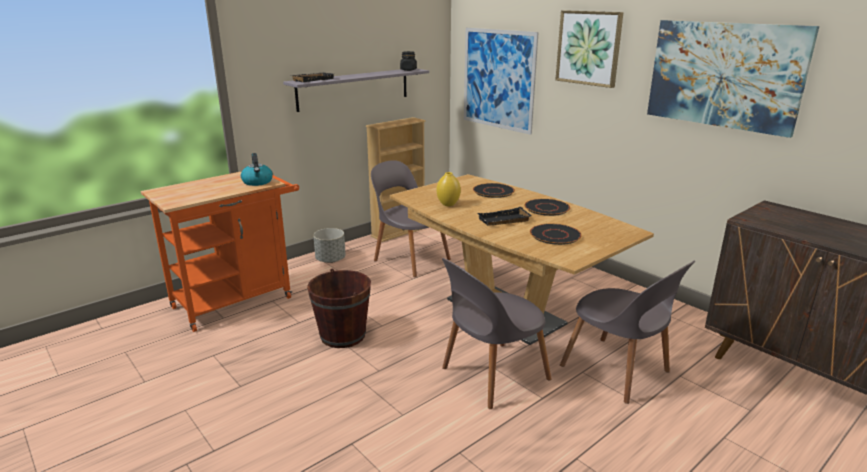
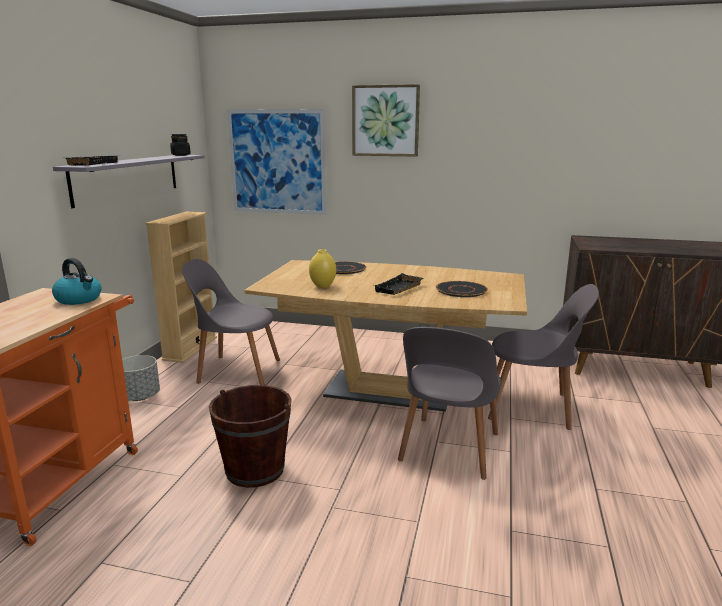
camera: 35 degrees left, 5 degrees down
black plate [524,199,570,216] -> none
picture [647,20,819,138] -> none

